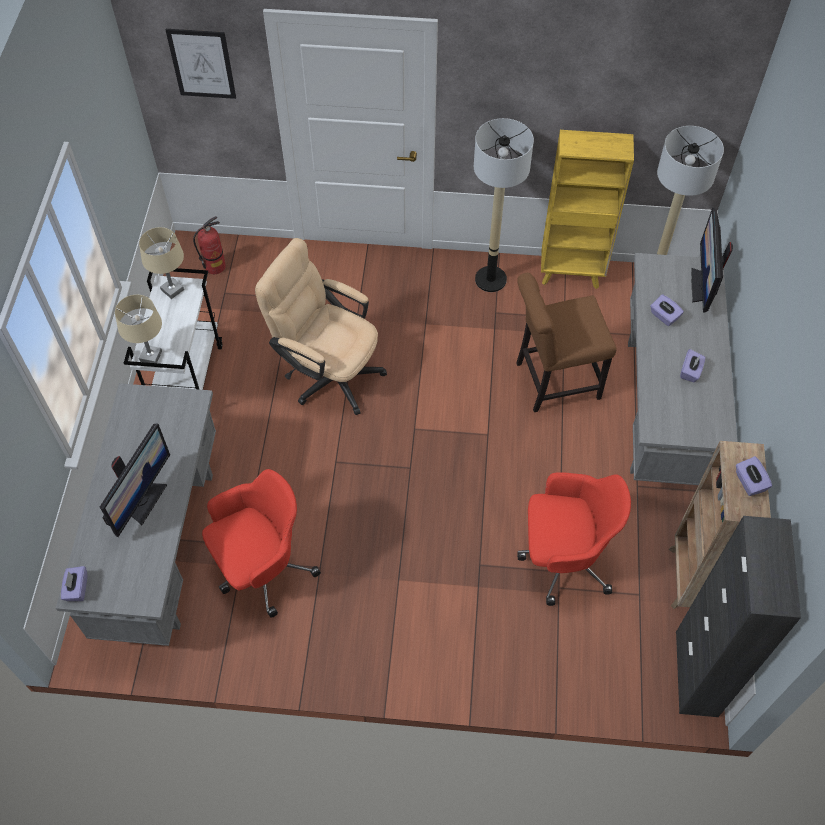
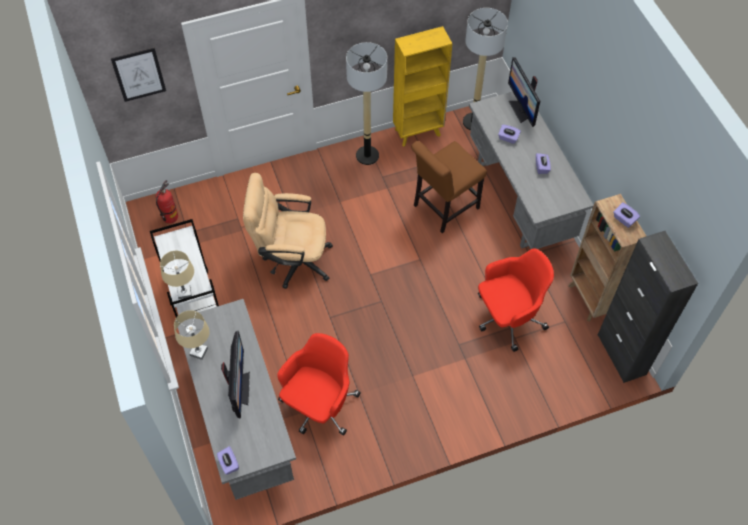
camera: 25 degrees left, 0 degrees up
beige table lamp [139,227,184,299] -> beige table lamp moved to [174,310,209,360]

